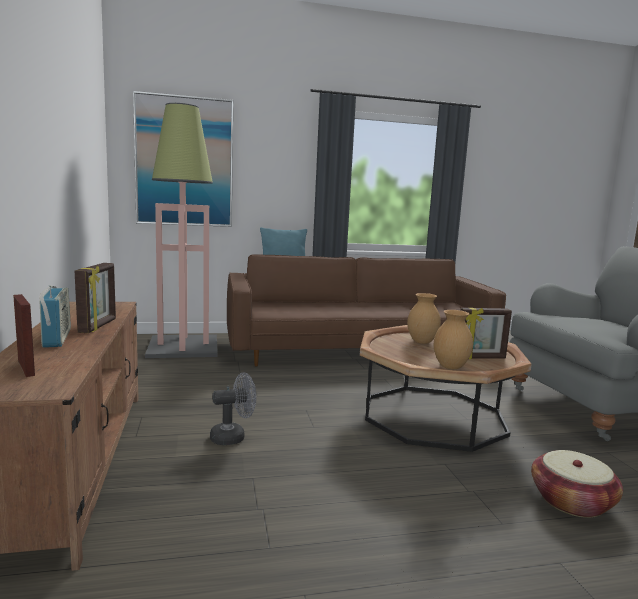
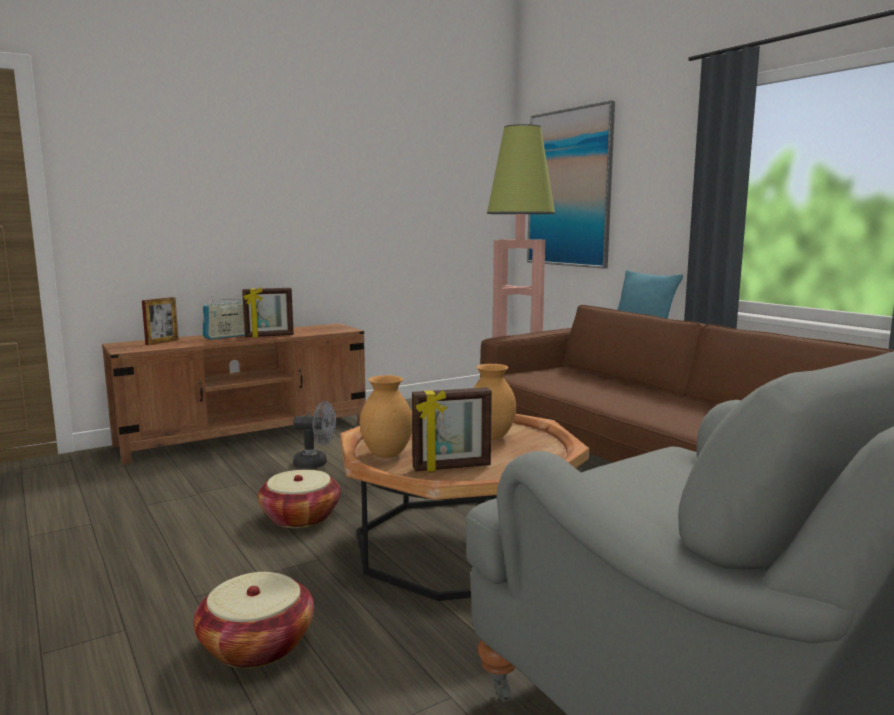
camera: 70 degrees right, 0 degrees up
grey fan [210,372,256,445] -> grey fan turned 45 degrees counterclockwise [293,401,336,469]
picture frame [460,308,512,359] -> picture frame turned 75 degrees counterclockwise [412,387,492,472]
none -> basket [258,470,341,528]

